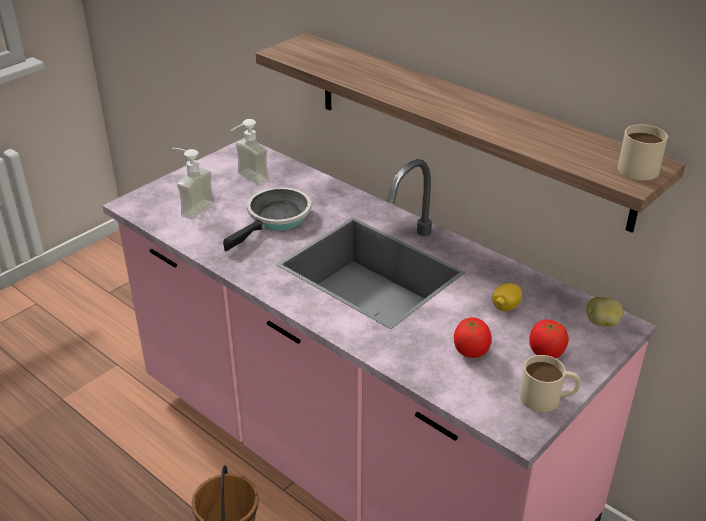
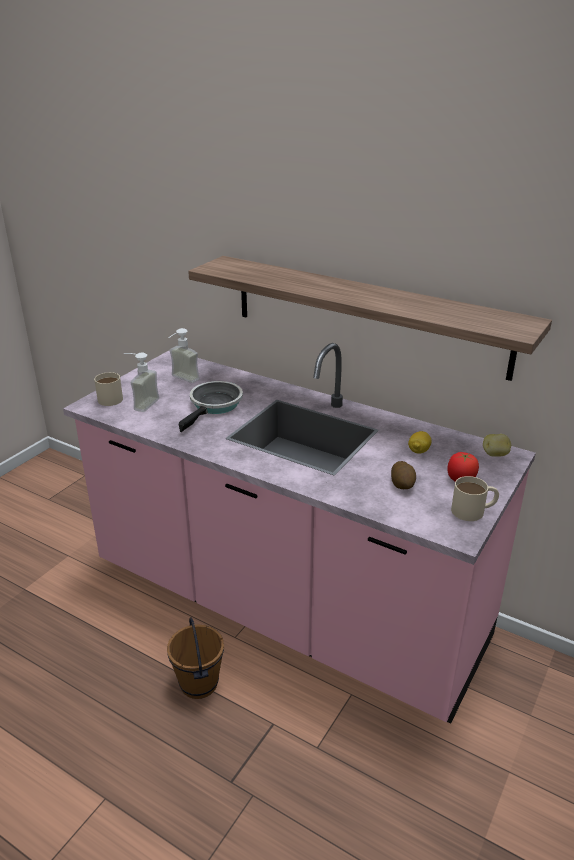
camera: 10 degrees left, 5 degrees down
tomato [454,317,491,358] -> potato [391,461,416,489]
beige mug [618,124,668,180] -> beige mug moved to [94,372,123,406]

